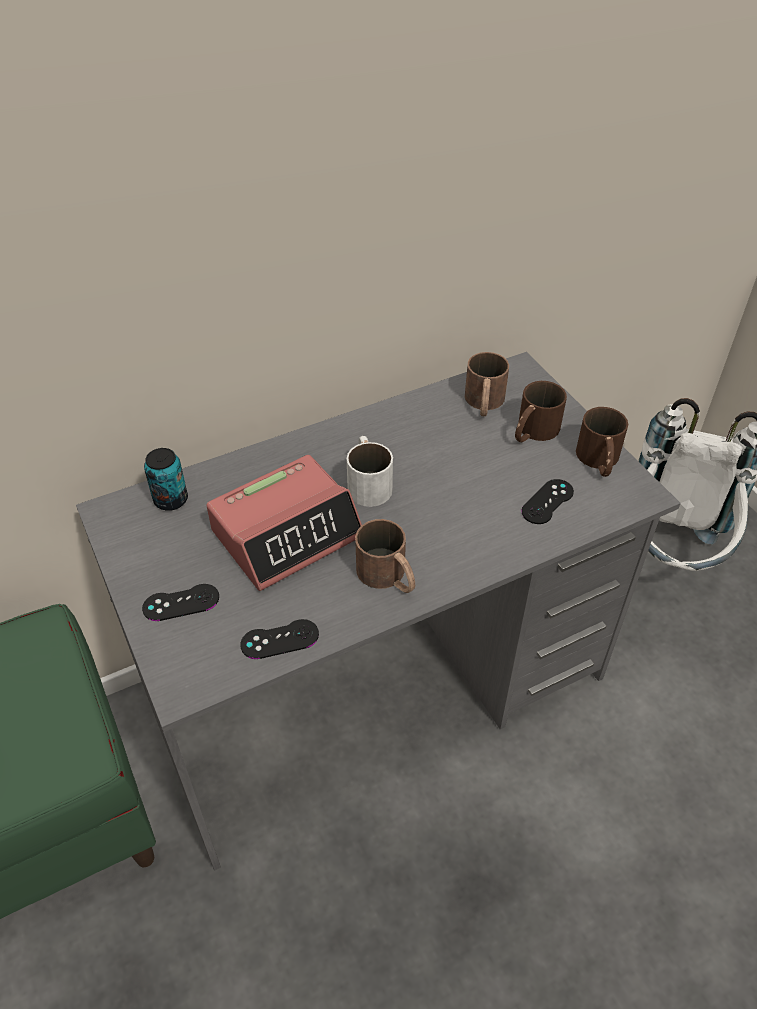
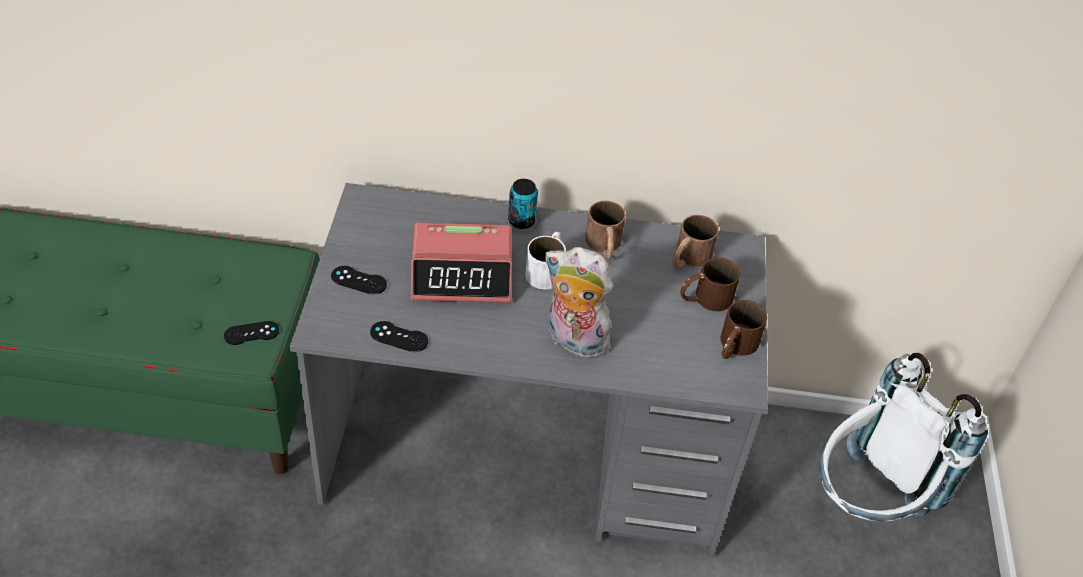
camera: 30 degrees right, 0 degrees up
can [144,448,188,511] -> can moved to [508,179,538,229]
brown mug [355,519,415,593] -> brown mug moved to [585,201,626,259]
black game controller [521,479,574,524] -> black game controller moved to [224,321,279,345]
none -> plush toy [544,247,613,358]

